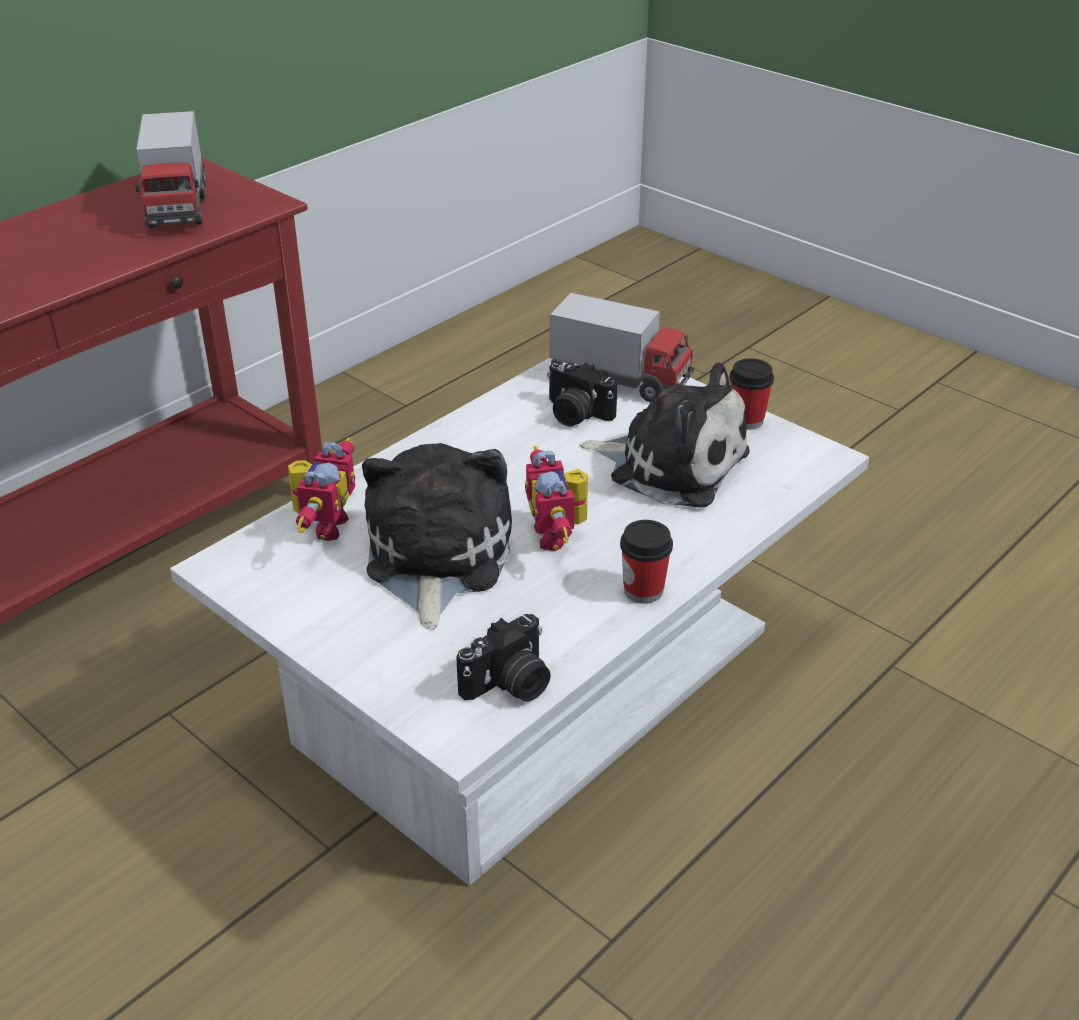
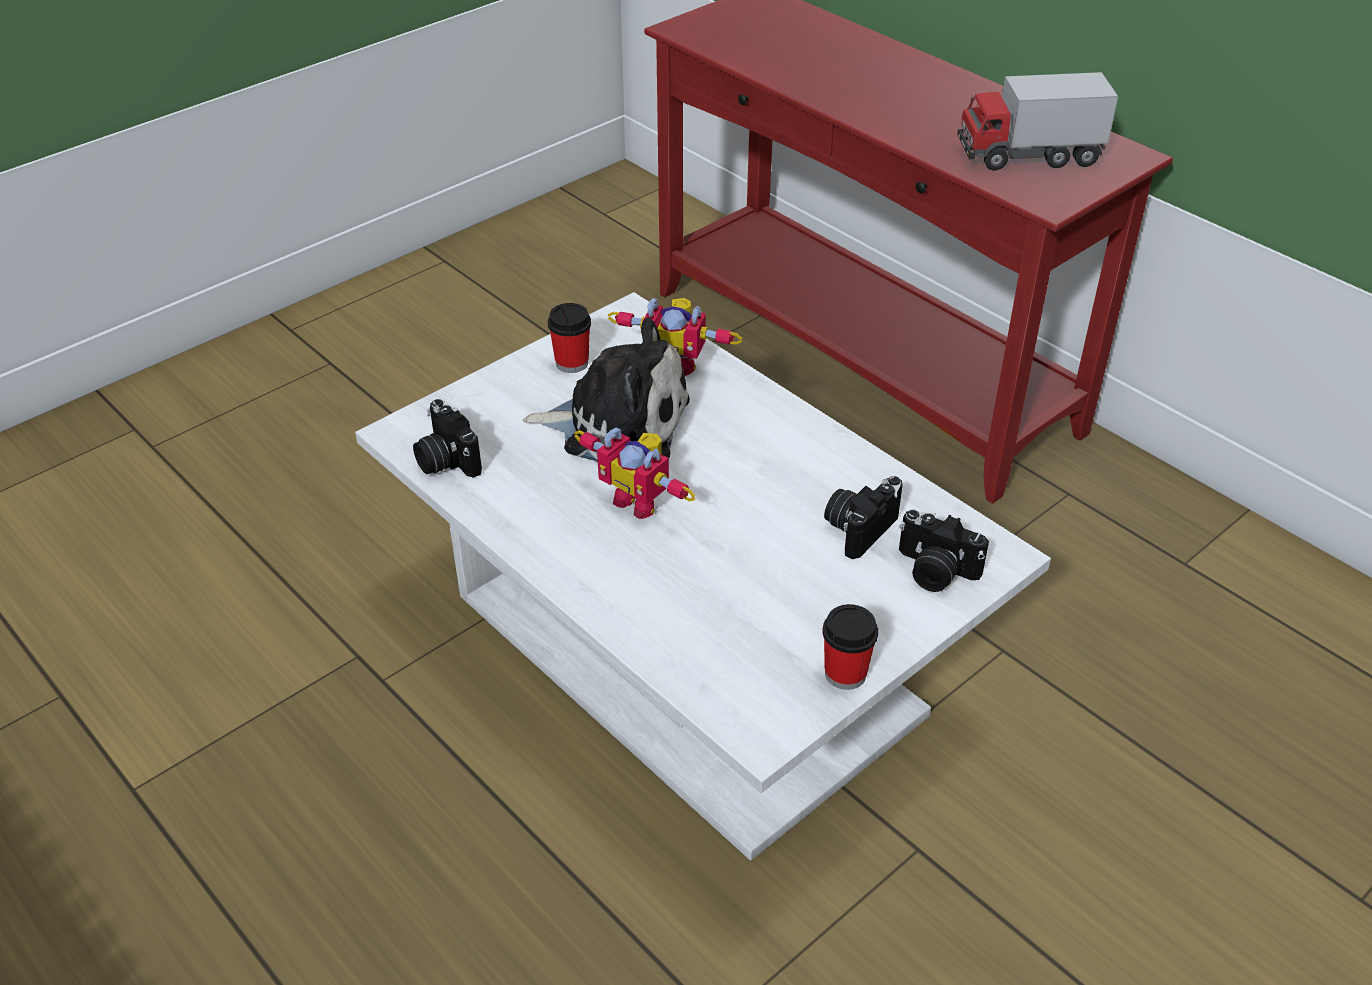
camera: 95 degrees right, 5 degrees up
toy robot [525,446,588,551] -> toy robot turned 135 degrees counterclockwise [574,428,695,519]
toy truck [550,292,694,402] -> camera [899,510,989,592]
plush toy [580,363,749,508] -> none
cup [620,520,673,604] -> cup moved to [548,303,591,373]

